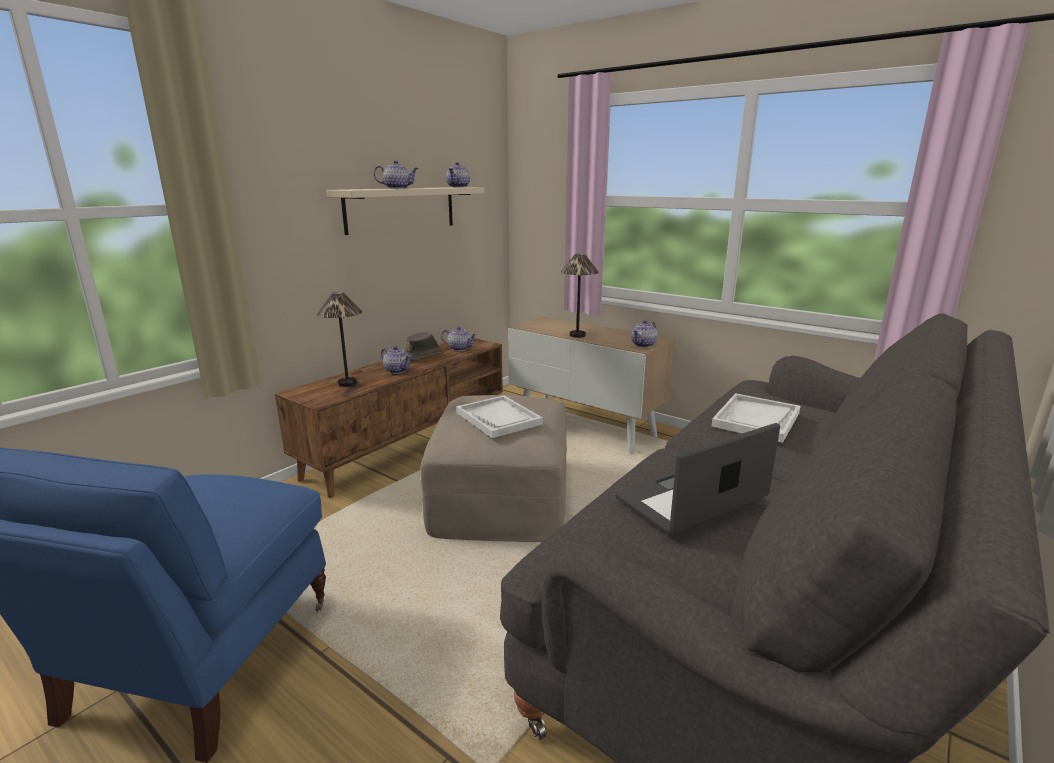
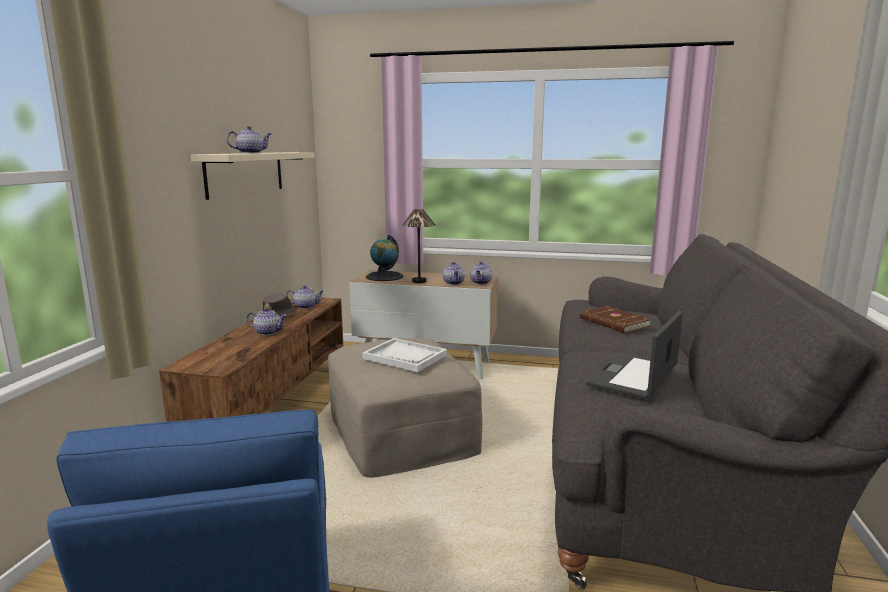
camera: 25 degrees left, 5 degrees down
table lamp [317,292,362,387] -> none
teapot [446,162,470,187] -> teapot moved to [443,262,465,285]
white tray [711,393,800,443] -> brown book [580,306,652,333]
none -> globe [366,235,404,281]

